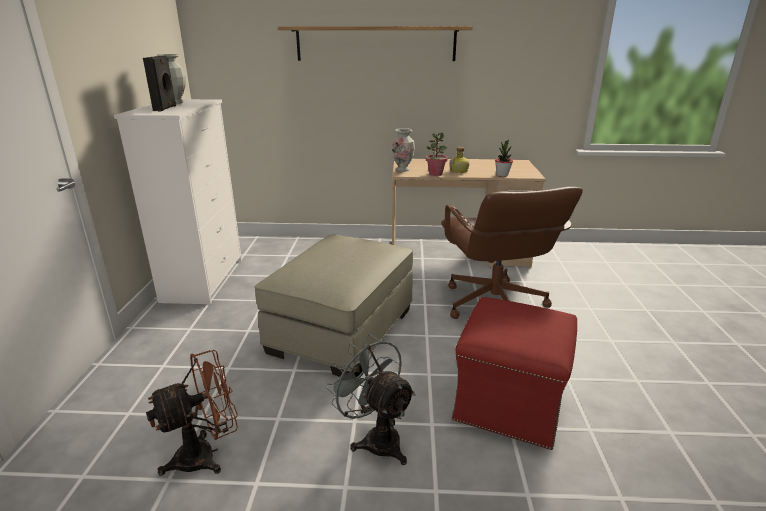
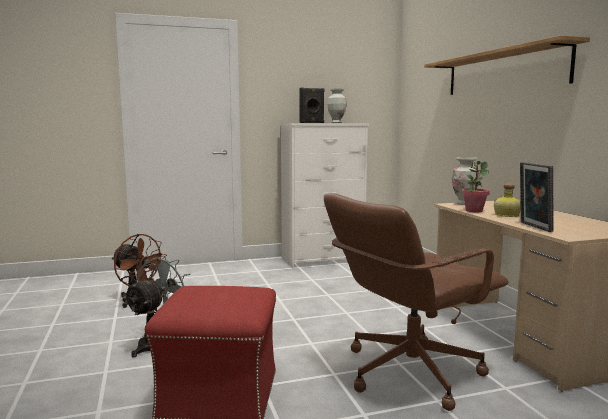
camera: 70 degrees right, 15 degrees down
beige ottoman [255,234,413,377] -> none
potted plant [495,139,513,177] -> picture frame [520,162,554,232]

